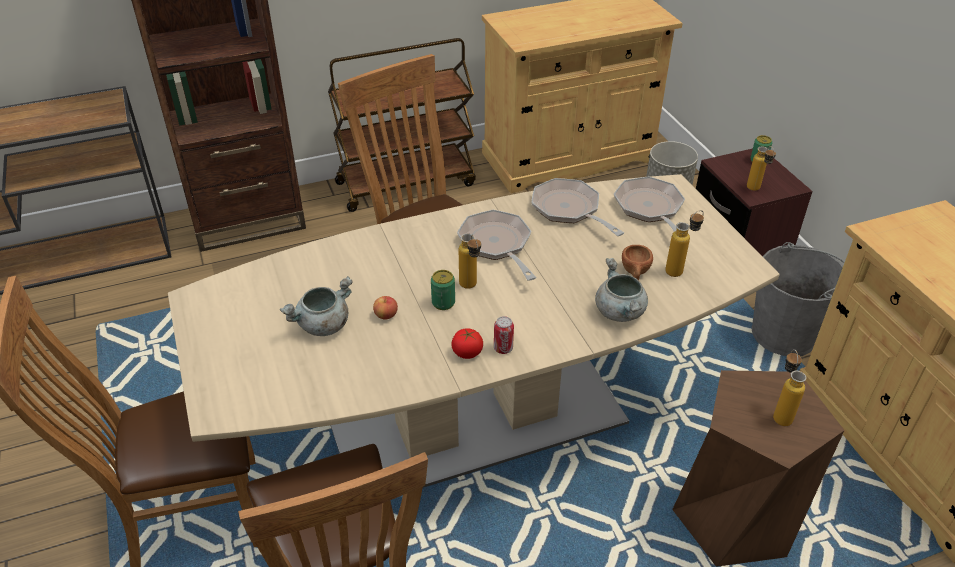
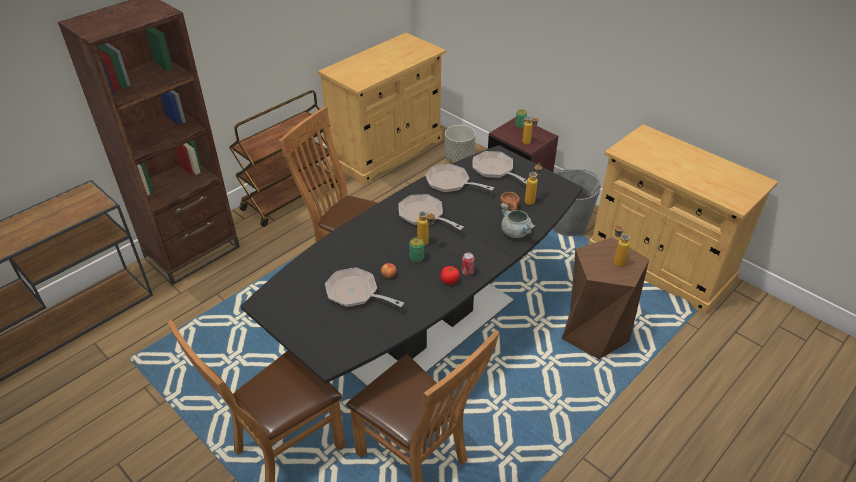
camera: 25 degrees left, 0 degrees up
beige dining table [168,174,780,488] -> black dining table [241,145,583,386]
grey cooking pot [280,276,353,336] -> frying pan [325,267,404,307]

